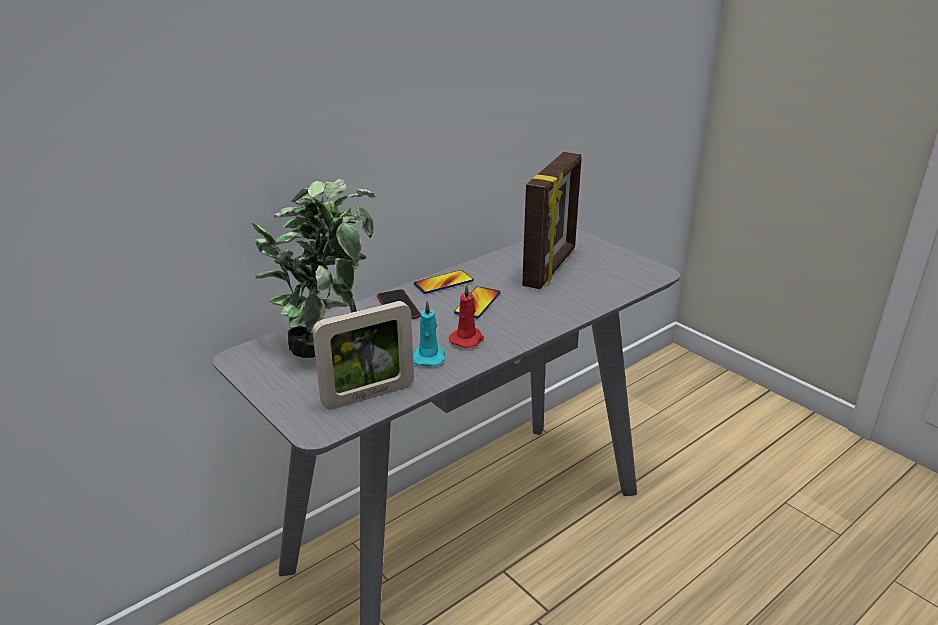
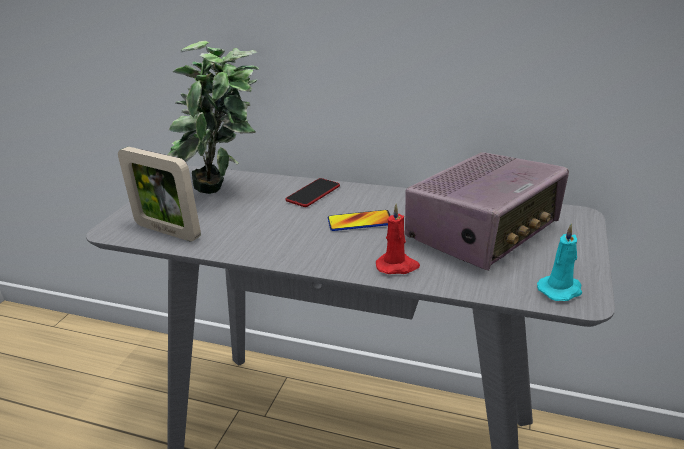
camera: 60 degrees right, 0 degrees up
turquoise candle [413,300,445,366] -> turquoise candle moved to [537,223,582,301]
phone [414,270,474,294] -> none
red candle [449,284,484,348] -> red candle moved to [376,204,420,274]
picture frame [522,152,582,289] -> radio [405,152,569,270]

